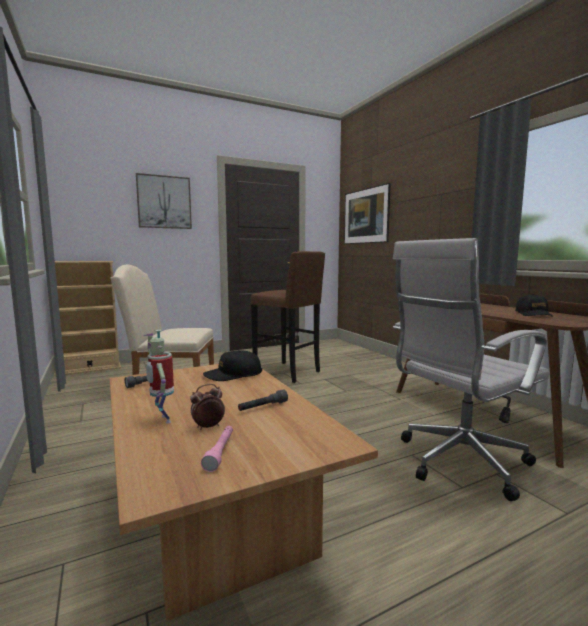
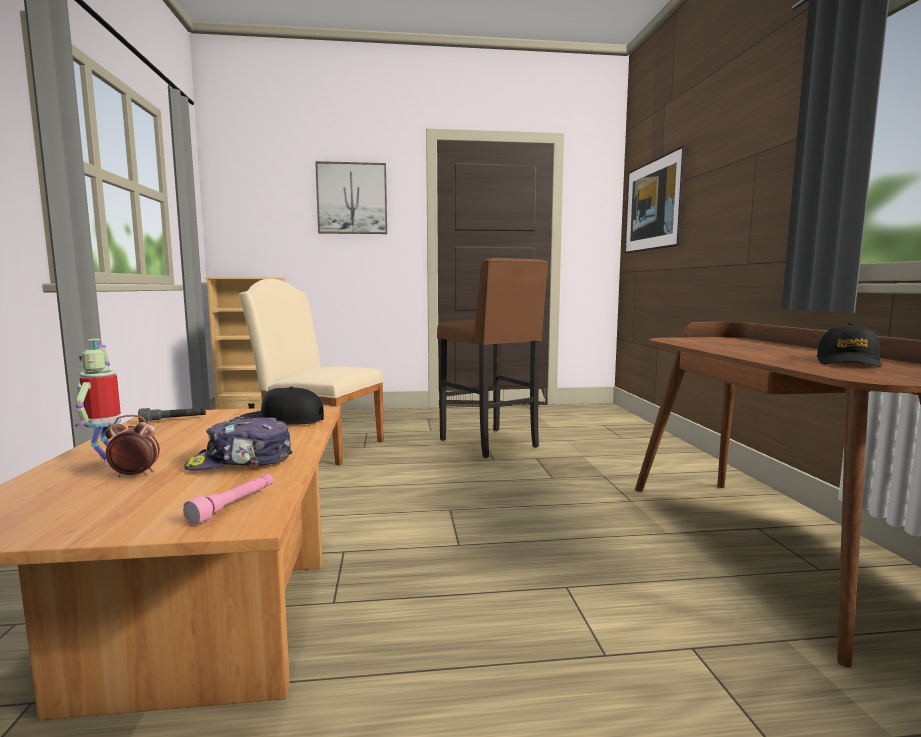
camera: 20 degrees right, 0 degrees up
pink flashlight [201,426,233,472] -> pink flashlight moved to [183,474,273,525]
grey flashlight [238,389,288,411] -> cap [184,416,293,471]
white office chair [393,238,550,501] -> none

